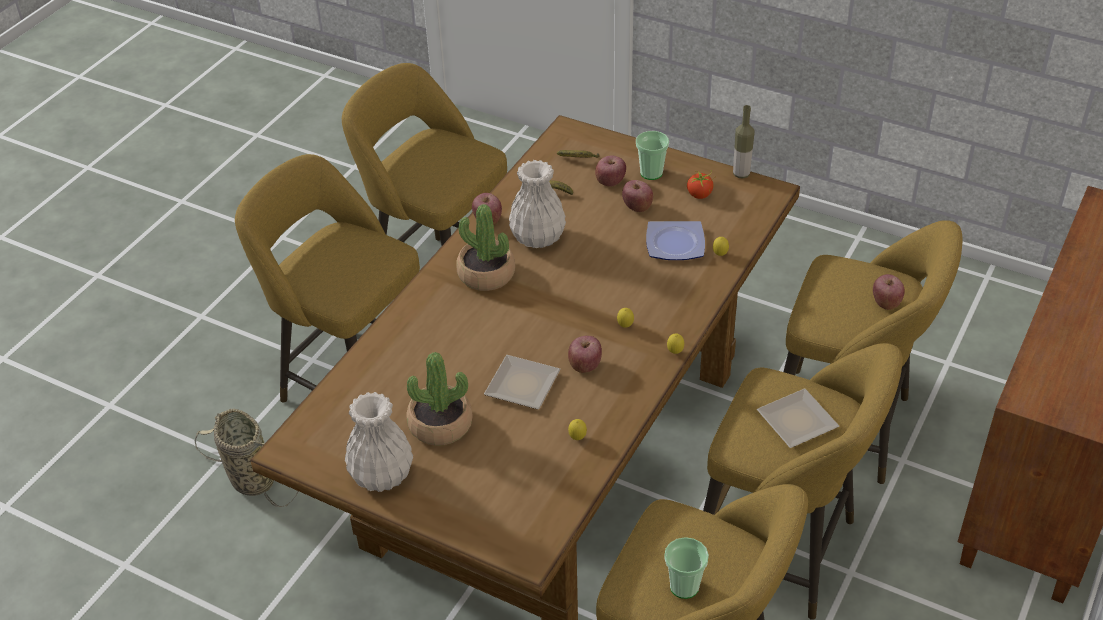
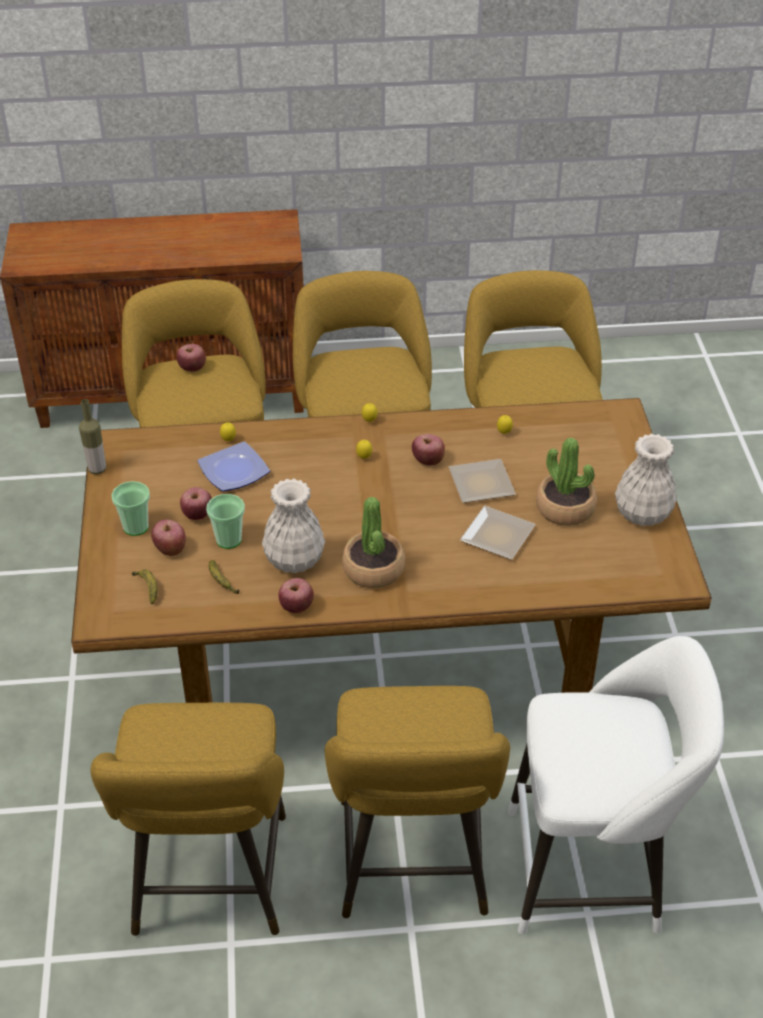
camera: 125 degrees left, 0 degrees up
basket [195,408,298,507] -> white stool [508,636,724,935]
cup [664,537,709,599] -> cup moved to [206,494,245,549]
tomato [687,171,714,199] -> none
plate [757,389,839,448] -> plate moved to [460,506,536,560]

